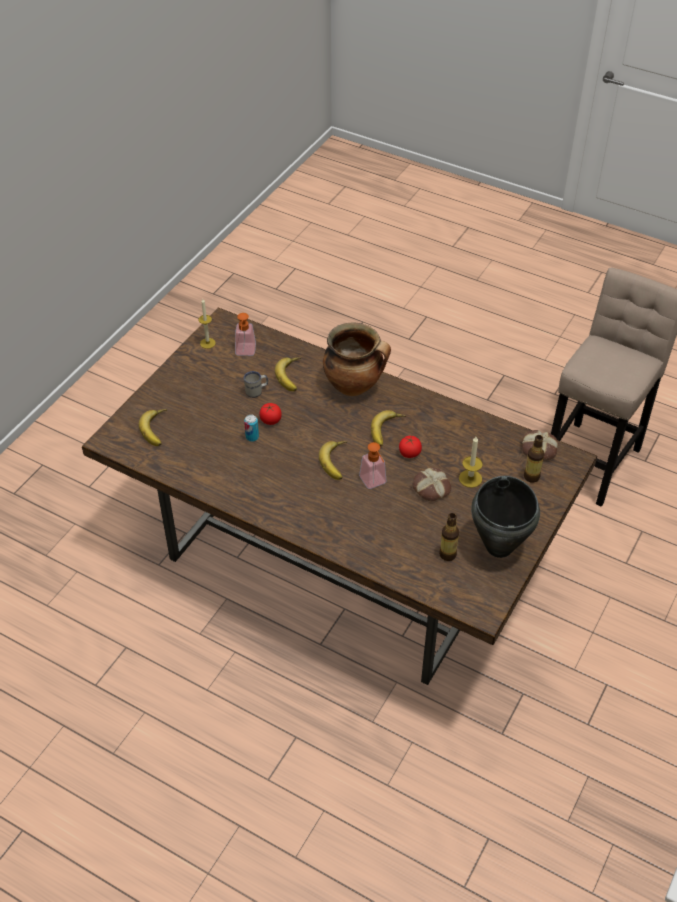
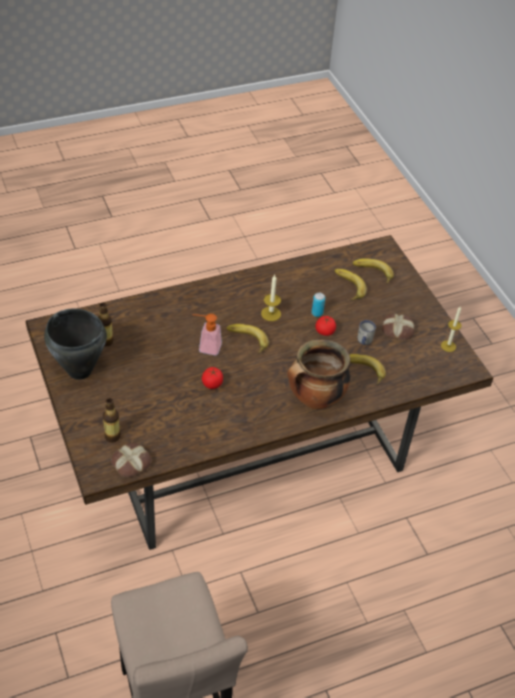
camera: 125 degrees right, 0 degrees up
soap dispenser [235,313,256,356] -> none
banana [371,410,406,447] -> banana moved to [334,269,367,300]
bread [413,467,451,501] -> bread moved to [382,314,414,340]
candle [459,437,483,488] -> candle moved to [261,275,281,321]

